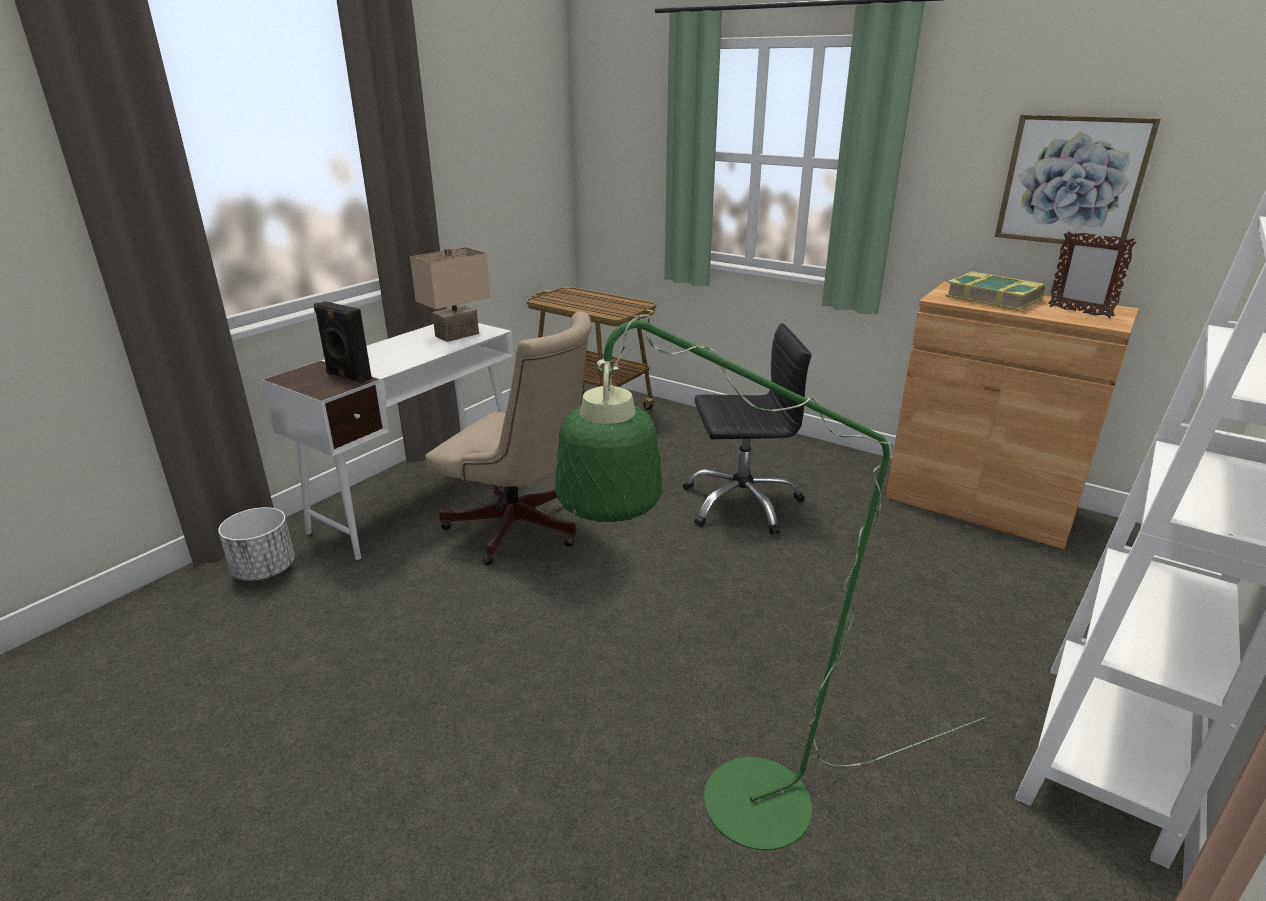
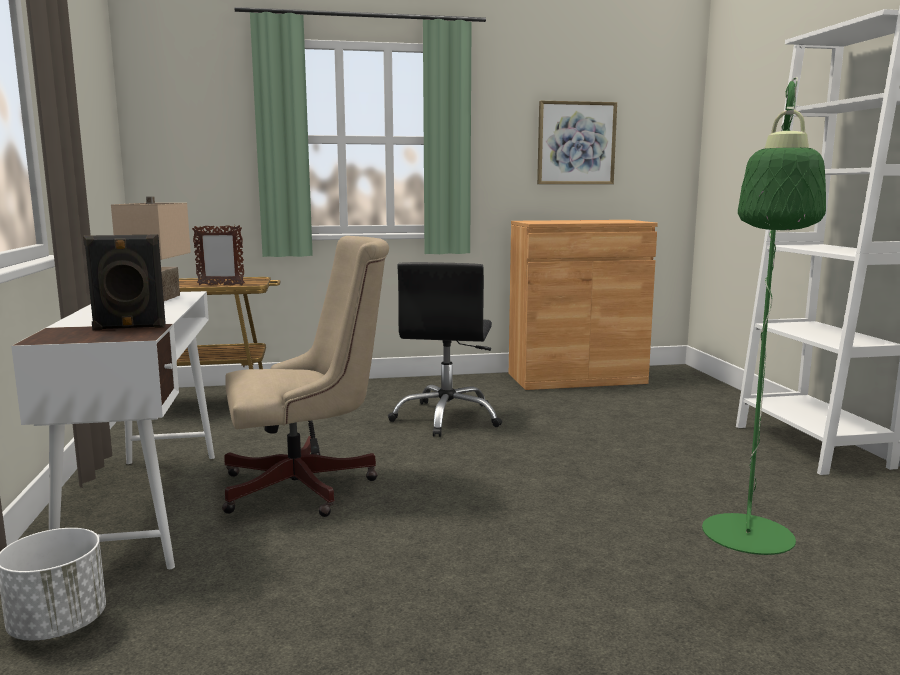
camera: 45 degrees left, 15 degrees down
black office chair [683,323,812,535] -> black office chair turned 150 degrees clockwise [388,262,502,437]
book [945,271,1045,311] -> none
picture frame [1048,231,1137,318] -> picture frame moved to [192,225,245,285]

